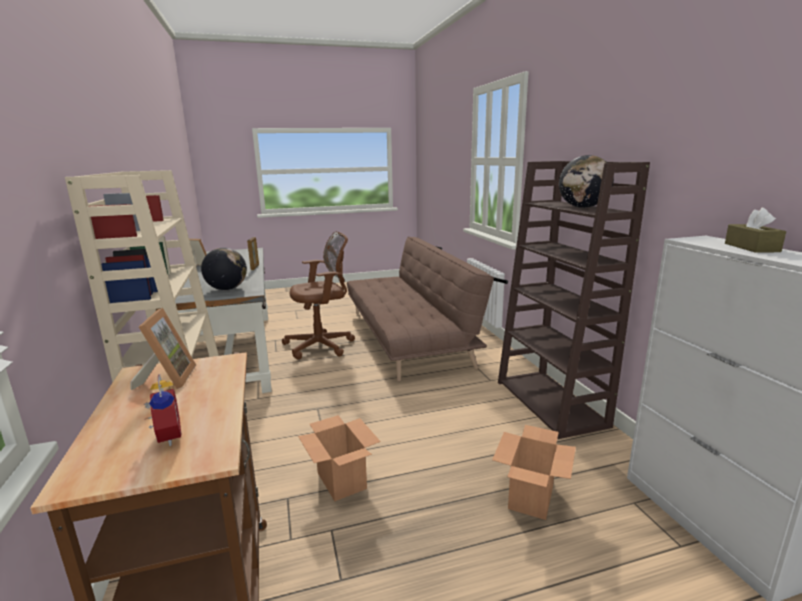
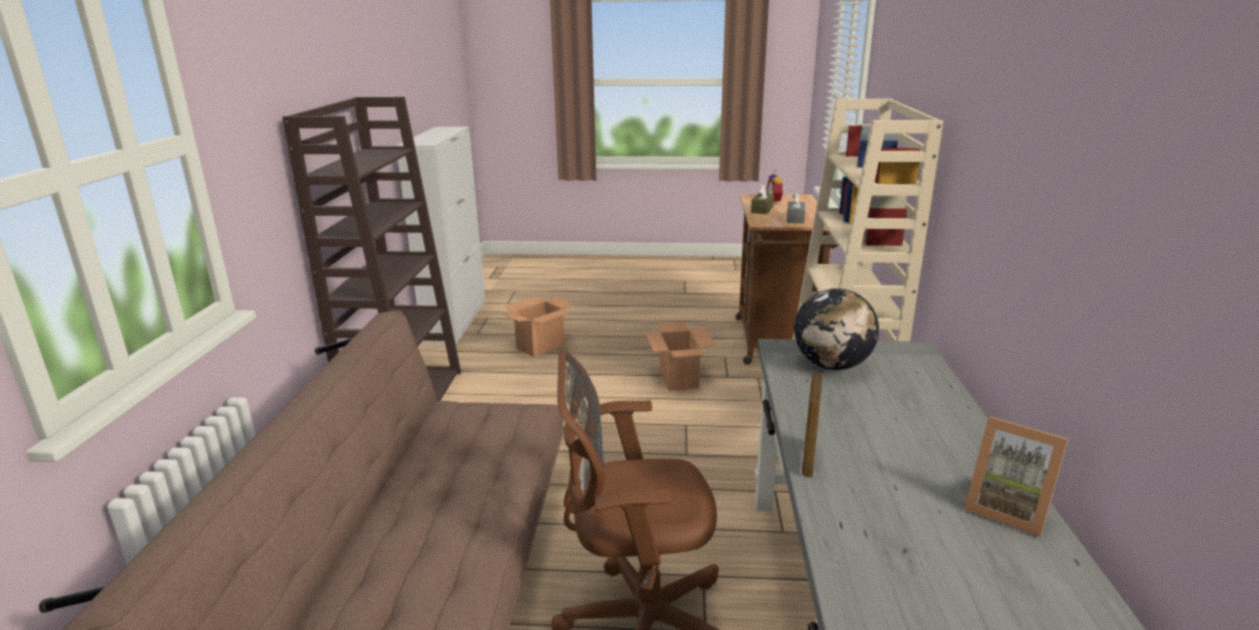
camera: 160 degrees left, 5 degrees up
picture frame [130,308,196,390] -> grey tissue box [787,192,805,224]
globe [559,155,614,208] -> none
brown tissue box [725,207,786,253] -> brown tissue box moved to [751,184,774,214]

